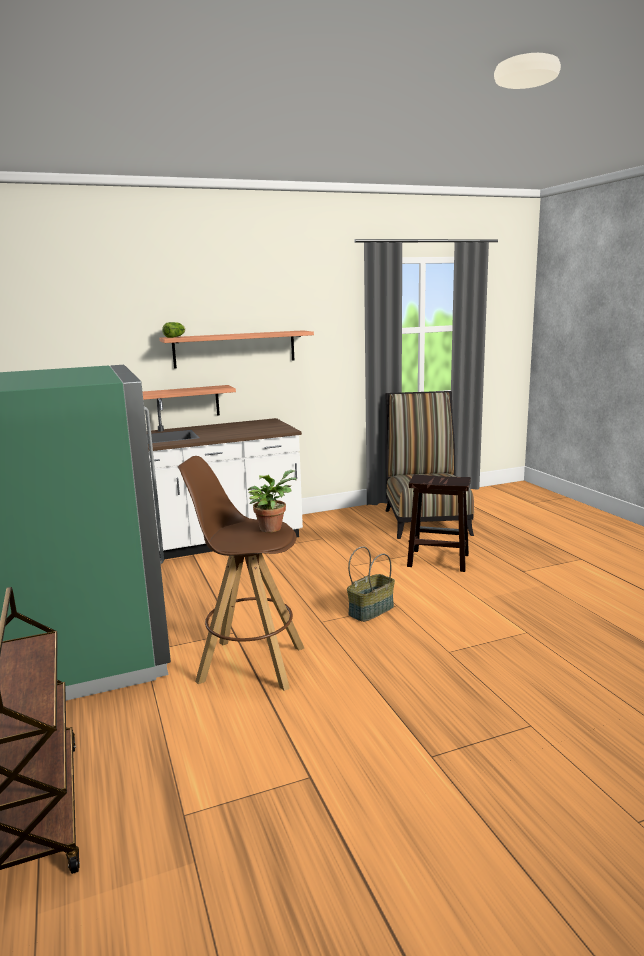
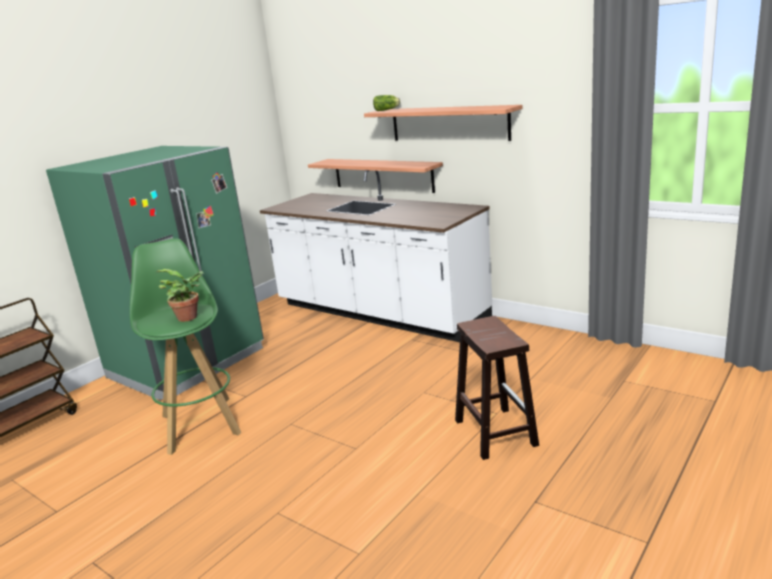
camera: 60 degrees right, 5 degrees up
brown stool [178,456,304,691] -> green stool [130,238,241,455]
basket [347,546,395,622] -> none
chair [385,391,474,539] -> none

